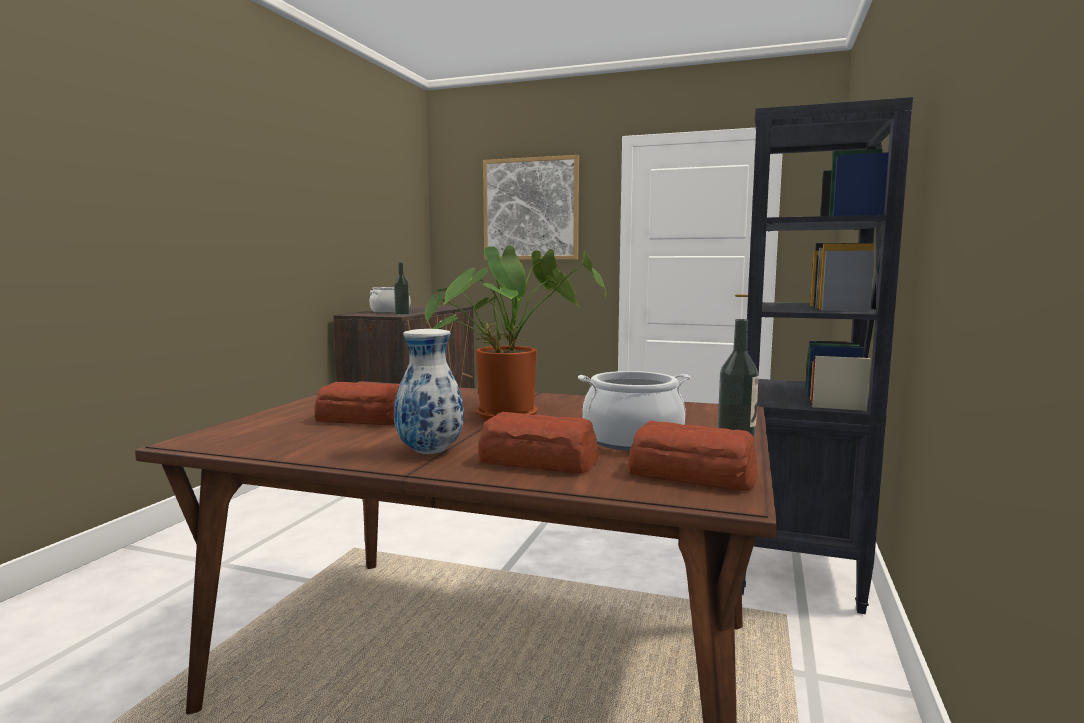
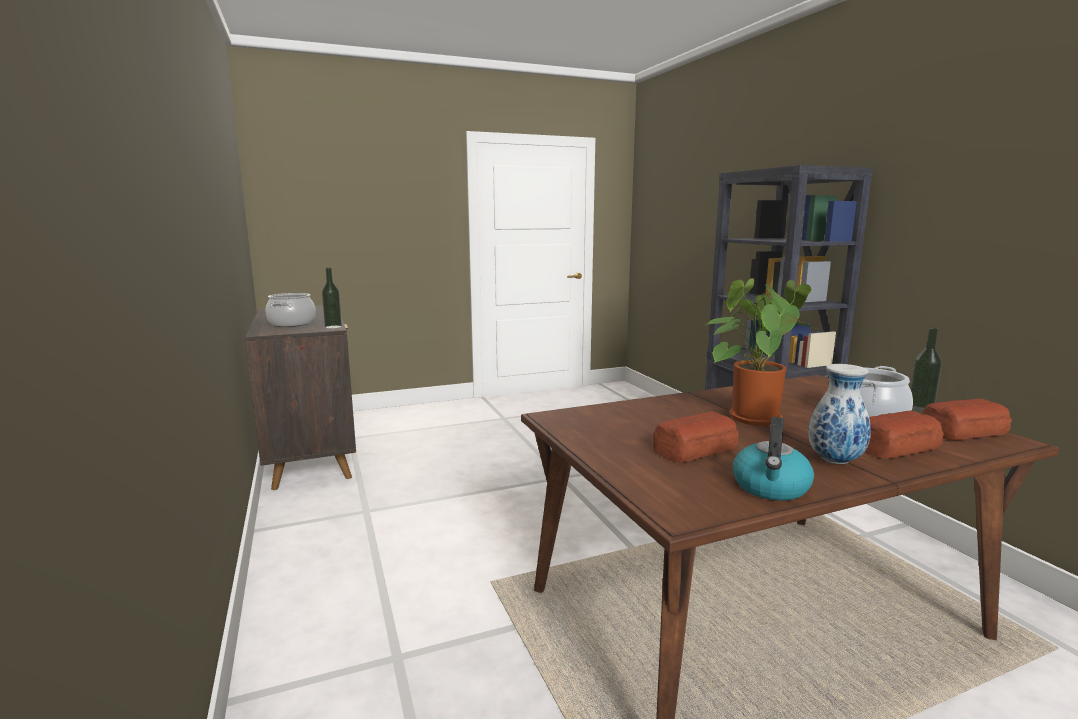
camera: 40 degrees left, 5 degrees up
picture [483,155,579,260] -> none
none -> kettle [733,417,814,501]

